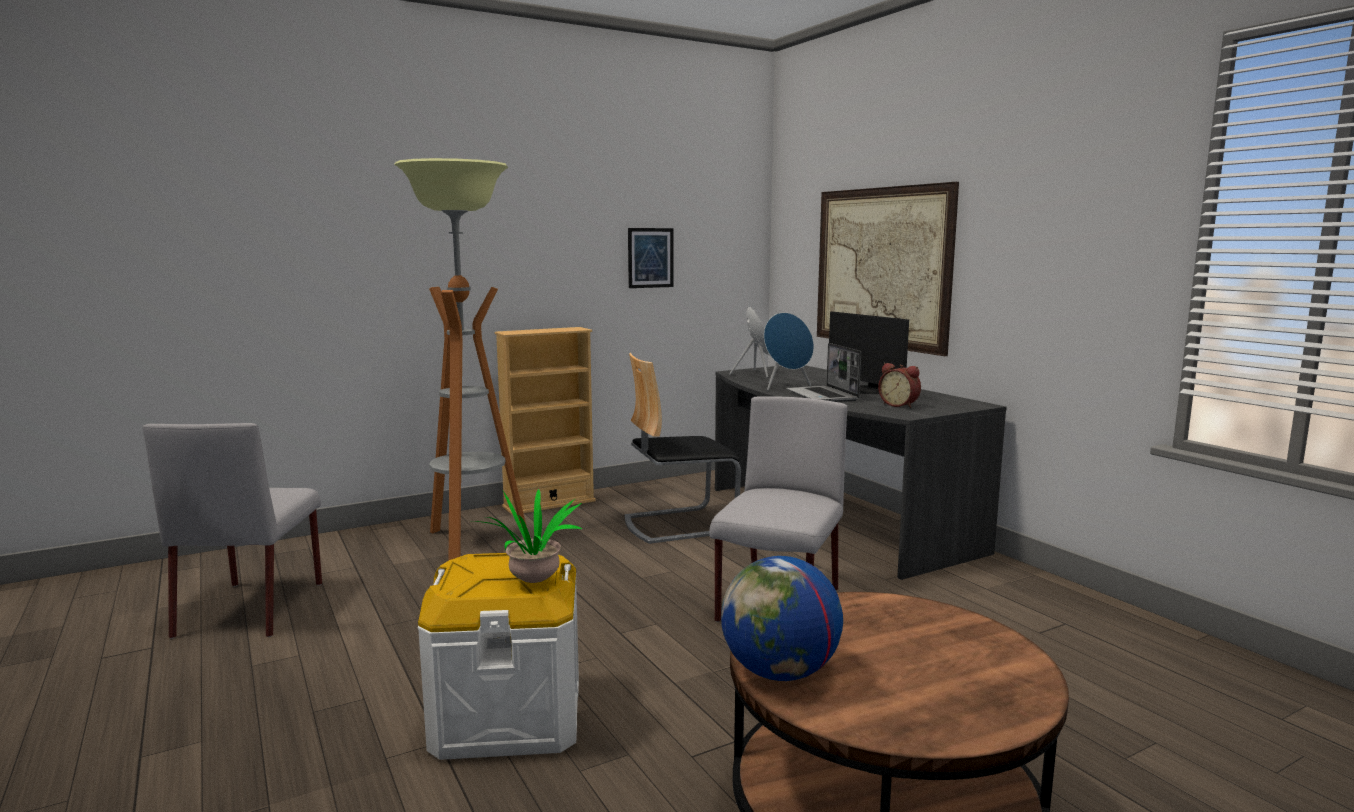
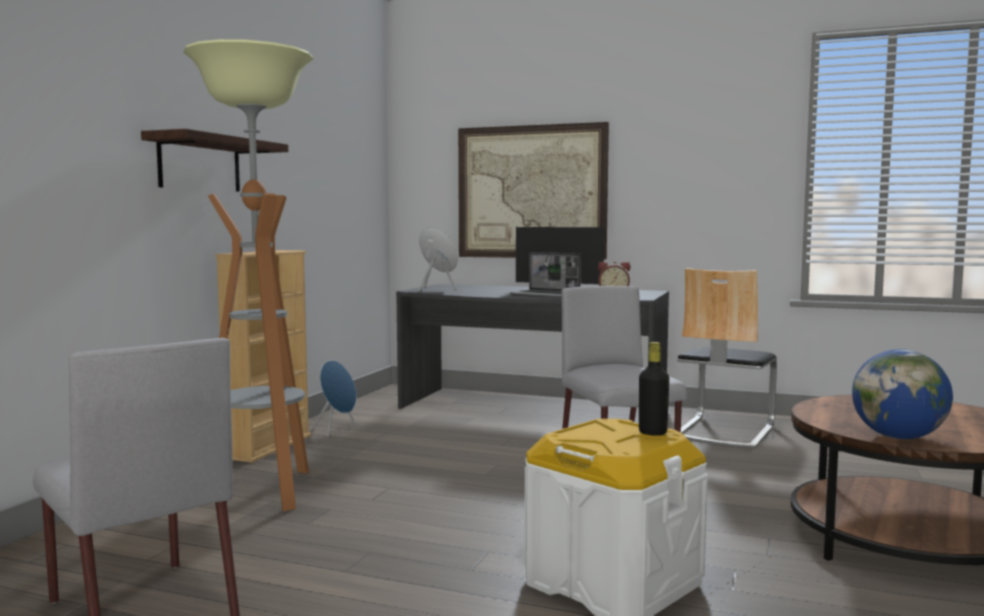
camera: 40 degrees left, 5 degrees down
potted plant [471,489,582,583] -> black bottle [639,342,669,436]
chair [625,353,741,544] -> chair moved to [677,268,777,448]
picture [628,228,674,288] -> none
blue speaker [764,313,814,390] -> blue speaker moved to [313,360,356,437]
none -> shelf [141,129,288,192]

